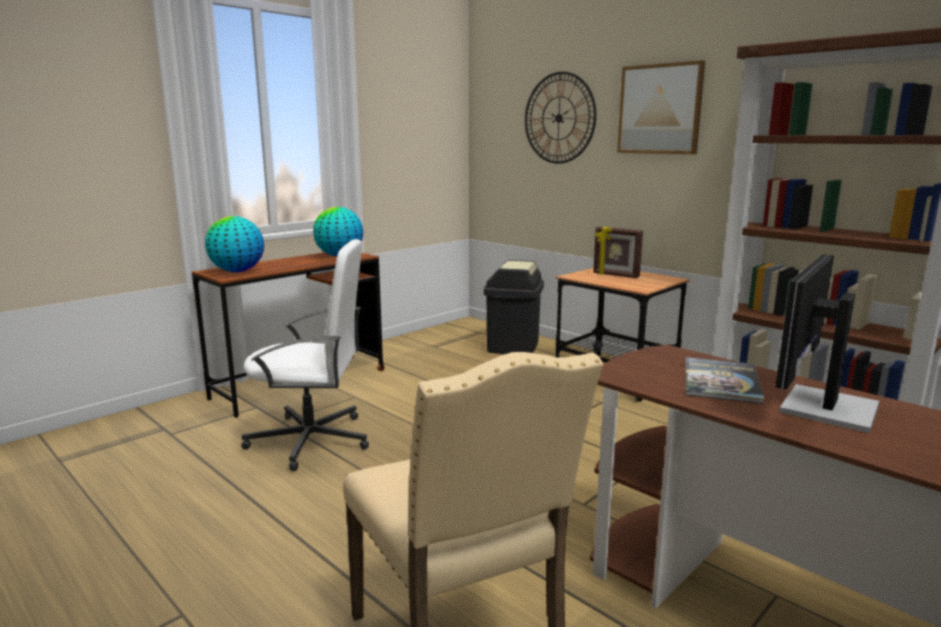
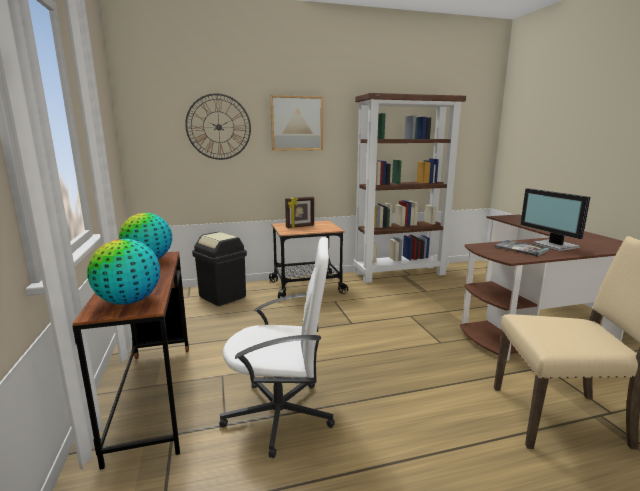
camera: 60 degrees left, 0 degrees up
white office chair [242,239,369,471] -> white office chair turned 60 degrees clockwise [220,237,335,458]

